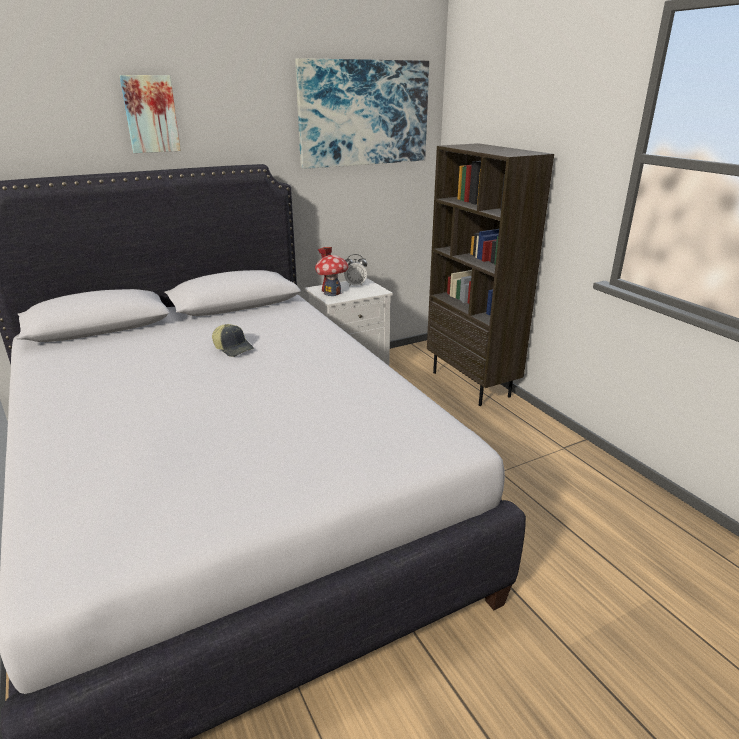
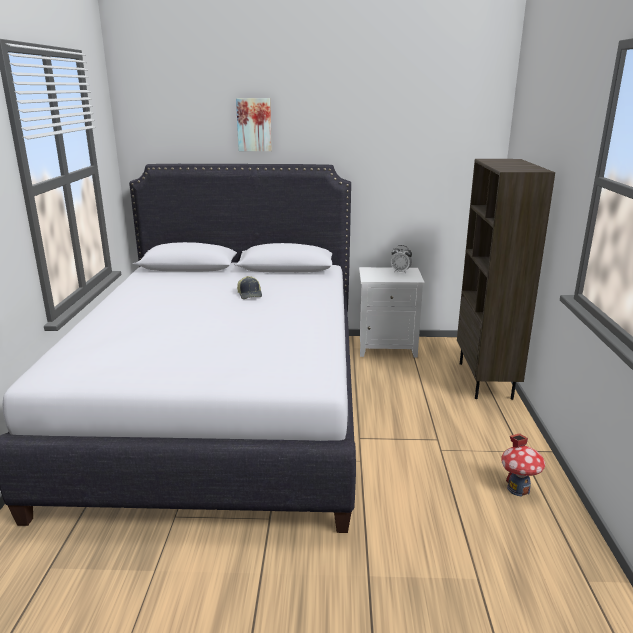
camera: 30 degrees right, 5 degrees down
picture [295,58,429,169] -> none
toy house [315,247,348,296] -> toy house moved to [501,433,545,496]

